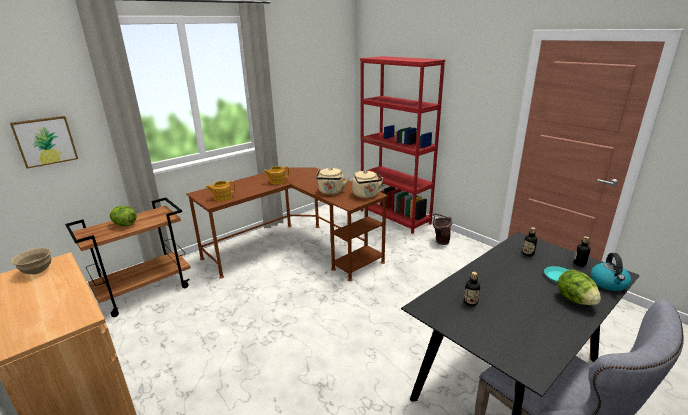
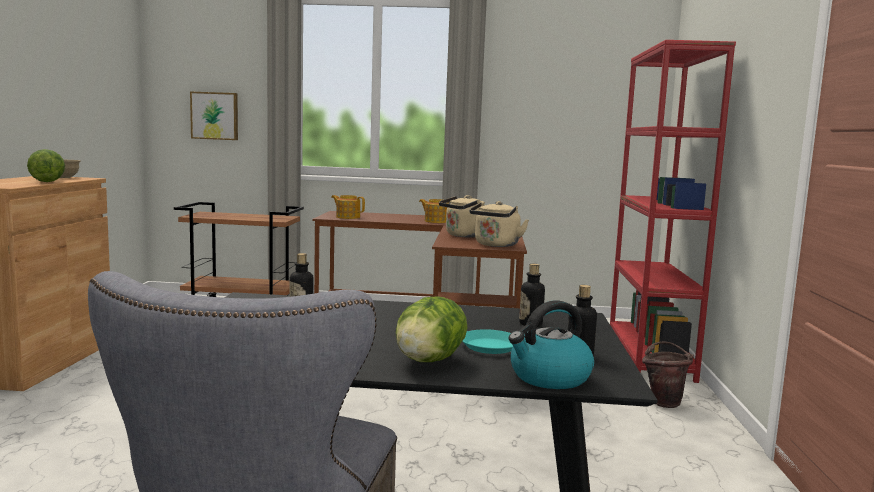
camera: 45 degrees right, 15 degrees down
lettuce [109,206,137,226] -> lettuce moved to [27,149,65,182]

